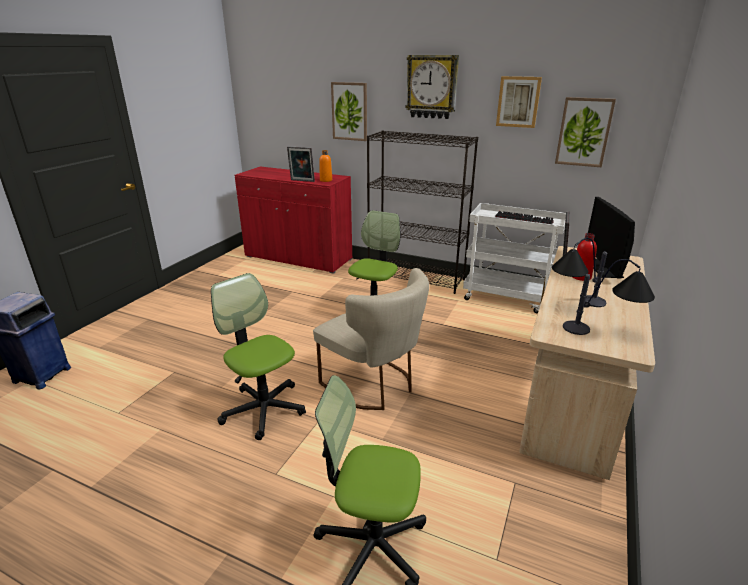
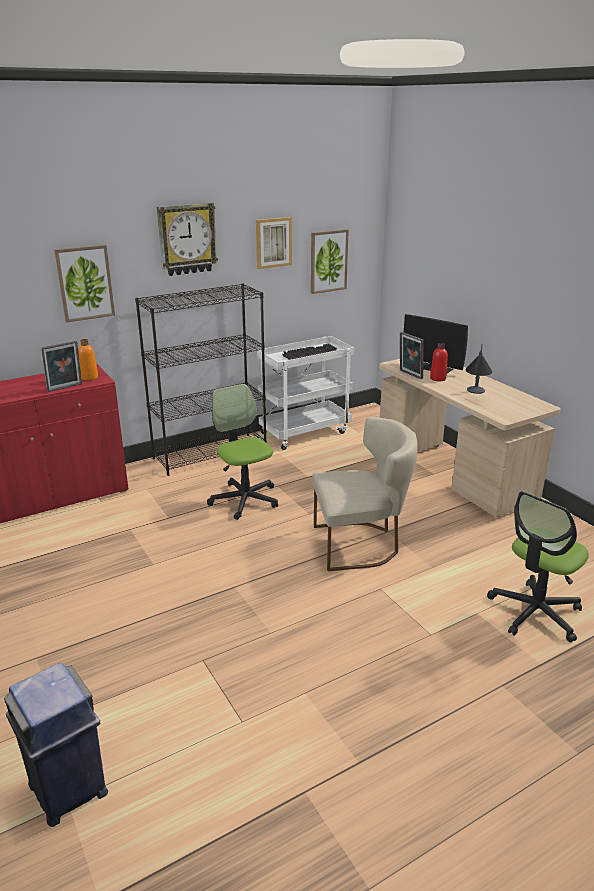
camera: 55 degrees left, 0 degrees up
office chair [211,273,306,440] -> none
table lamp [563,259,655,335] -> none

